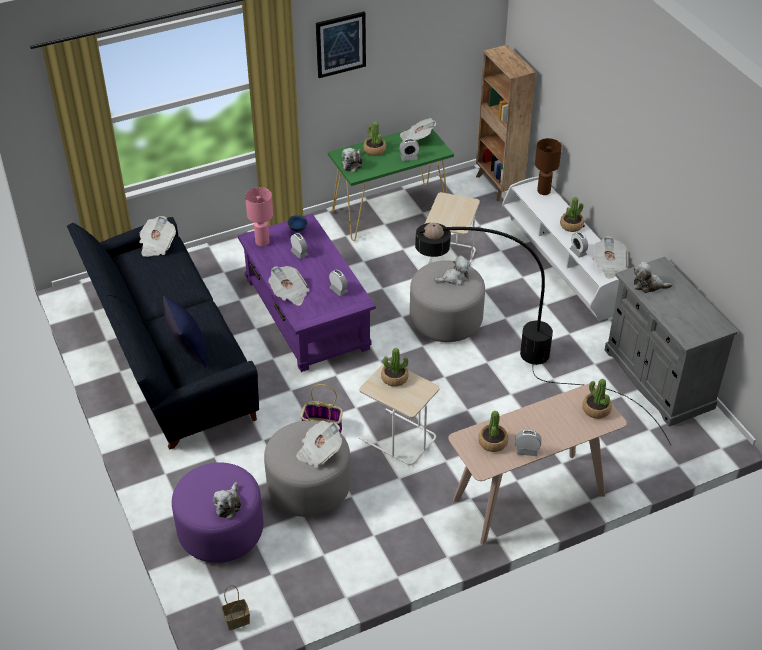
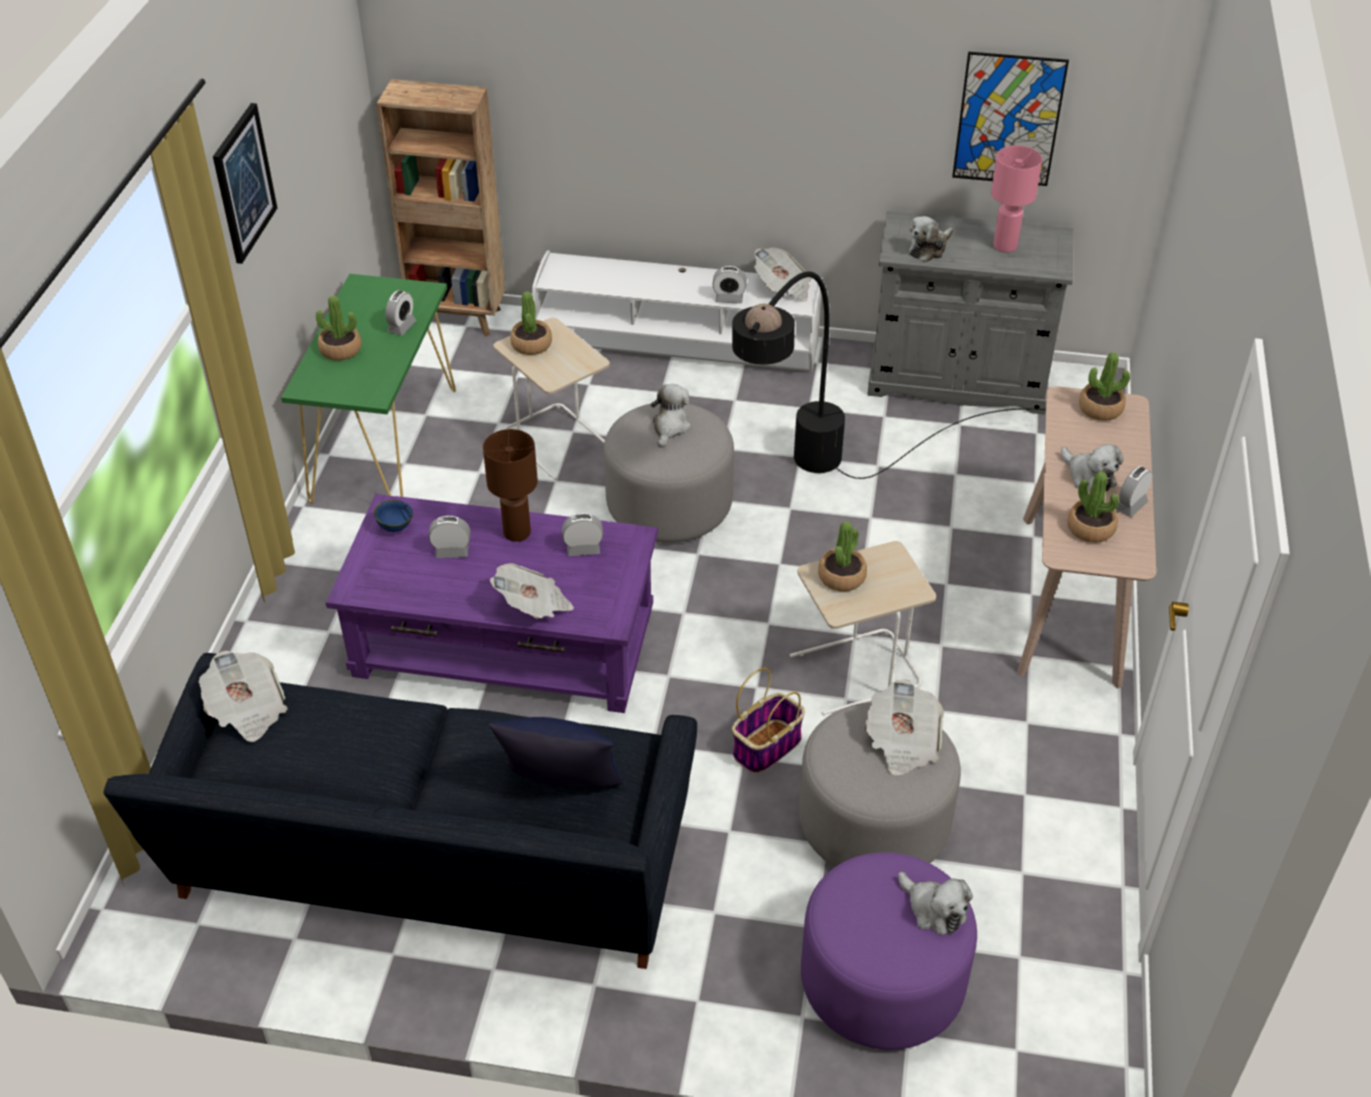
camera: 55 degrees left, 0 degrees up
basket [222,585,250,630] -> none
pink table lamp [245,187,273,247] -> pink table lamp moved to [991,145,1042,252]
plush toy [342,148,363,172] -> plush toy moved to [1061,444,1123,491]
newspaper [400,118,436,141] -> none
brown table lamp [535,138,562,195] -> brown table lamp moved to [483,429,538,542]
potted plant [560,197,584,232] -> potted plant moved to [510,292,552,355]
none -> picture [952,52,1069,186]

